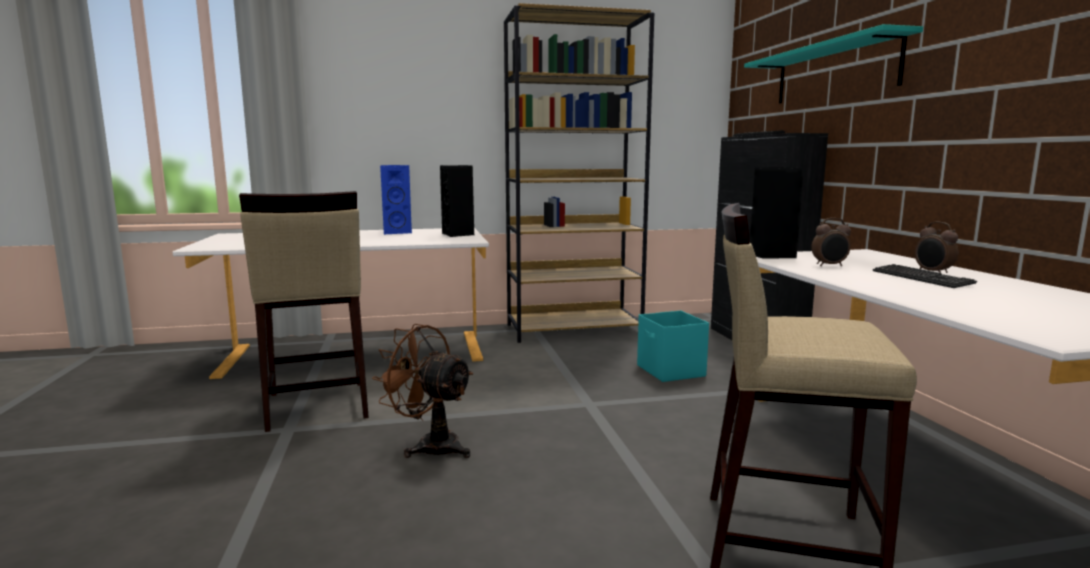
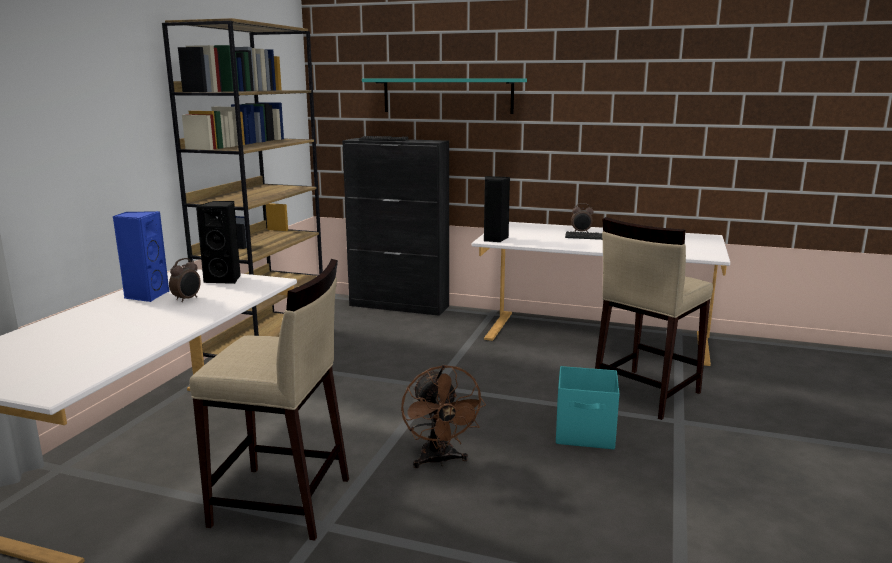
camera: 60 degrees left, 5 degrees up
brown fan [372,324,473,458] -> brown fan turned 75 degrees counterclockwise [401,365,486,468]
turquoise storage box [637,311,709,382] -> turquoise storage box moved to [556,366,620,449]
alarm clock [811,218,851,266] -> alarm clock moved to [169,258,201,302]

